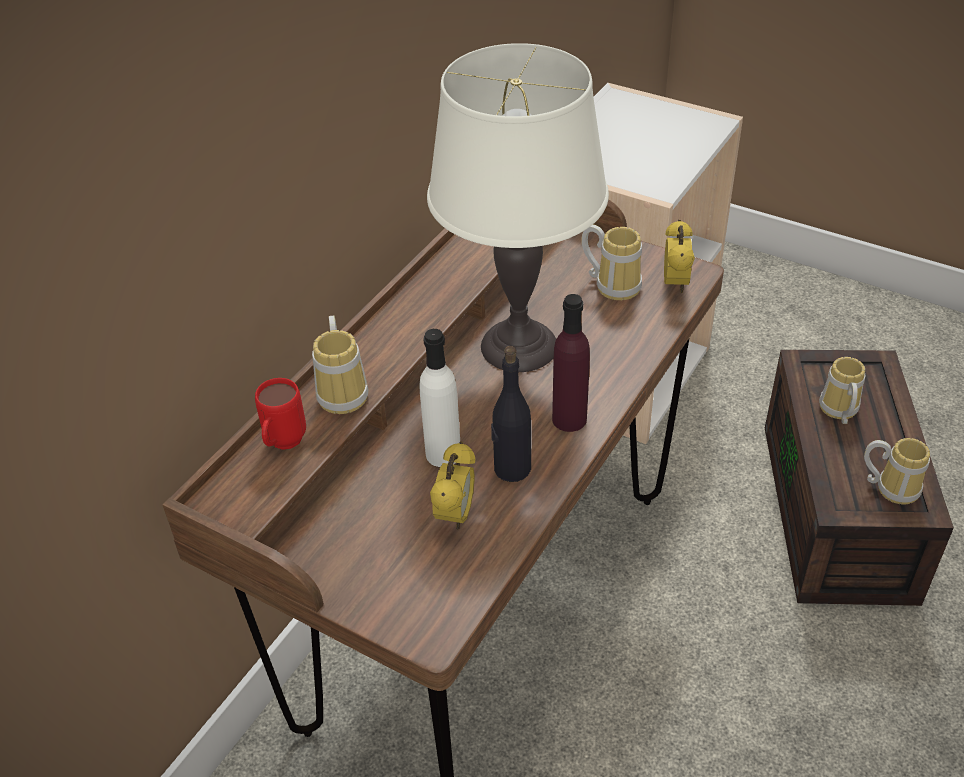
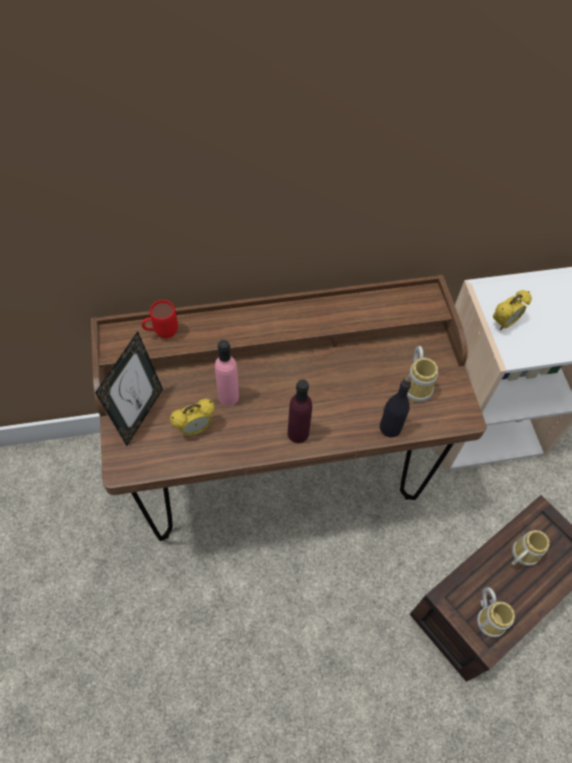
camera: 45 degrees right, 15 degrees up
mug [312,316,368,414] -> none
white bottle [419,329,460,467] -> pink bottle [215,340,239,406]
white table lamp [427,43,609,372] -> none
black bottle [491,346,531,482] -> black bottle moved to [380,376,411,437]
alarm clock [664,220,695,293] -> alarm clock moved to [493,290,532,330]
none -> picture frame [95,331,163,446]

